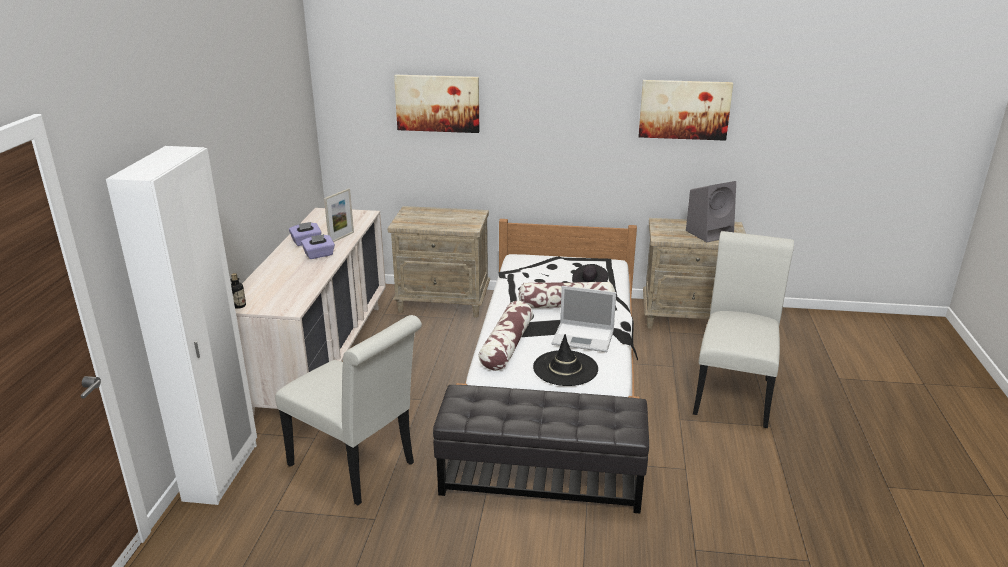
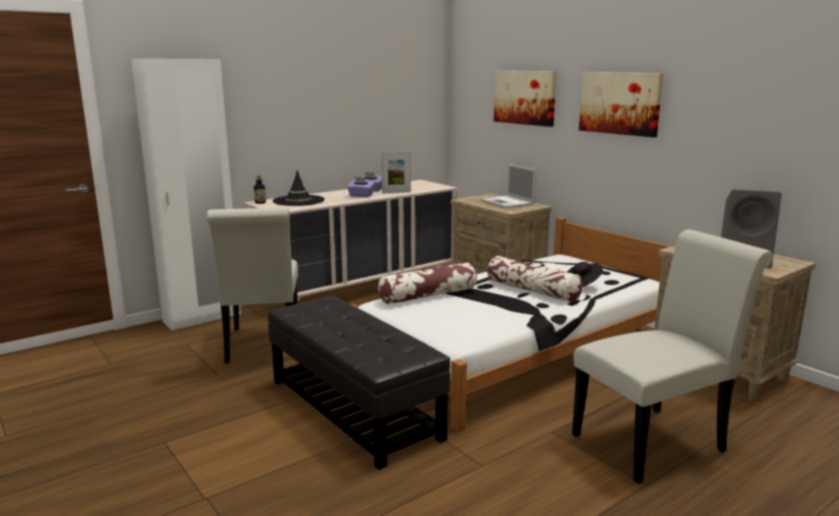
camera: 45 degrees right, 10 degrees down
black hat [533,334,598,386] -> black hat moved to [273,170,325,206]
laptop [552,286,616,352] -> laptop moved to [480,164,537,208]
picture [639,80,733,141] -> picture moved to [579,72,663,137]

